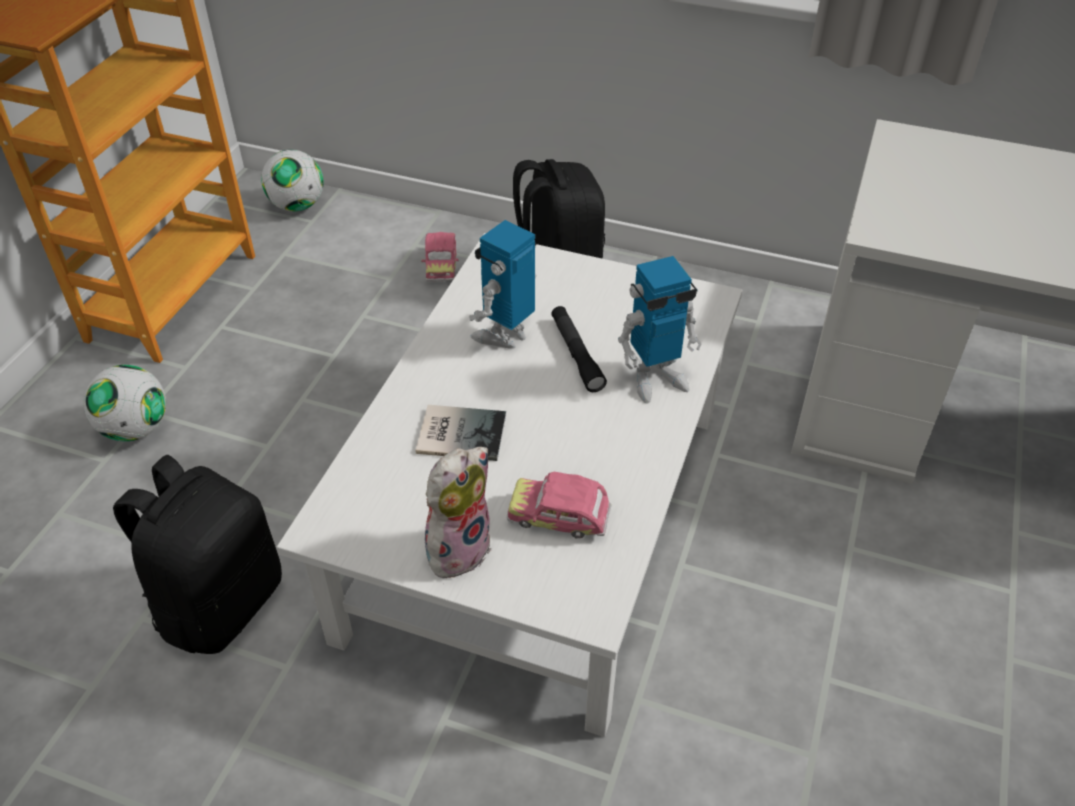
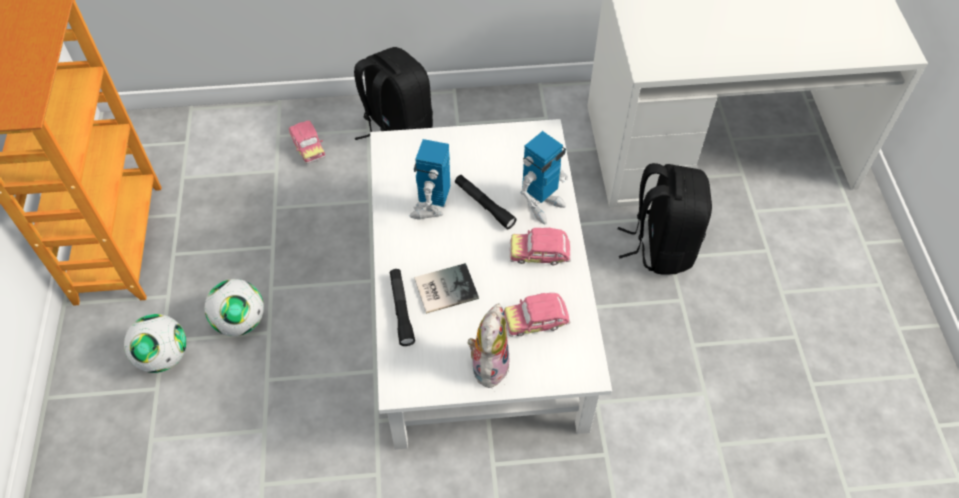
camera: 25 degrees left, 10 degrees up
black backpack [113,455,282,654] -> black backpack moved to [618,163,712,274]
football [261,150,324,212] -> football moved to [205,279,264,336]
none -> black flashlight [390,269,415,346]
none -> toy car [510,228,571,266]

